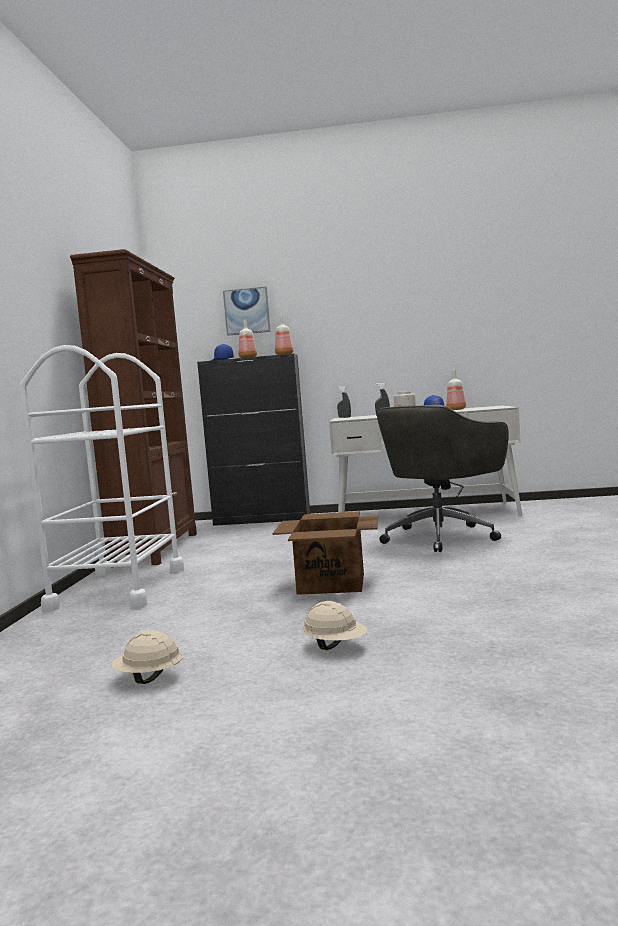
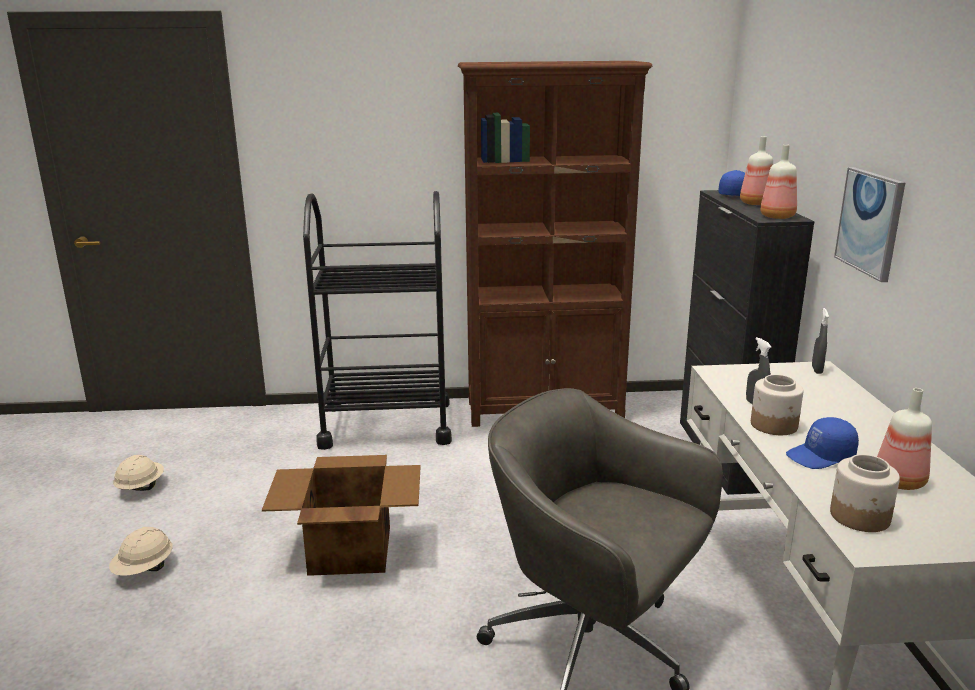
camera: 80 degrees right, 15 degrees up
white cart [20,345,184,612] -> black cart [303,191,452,450]
picture [223,287,271,336] -> picture moved to [834,167,905,282]
none -> jar [830,454,900,532]

